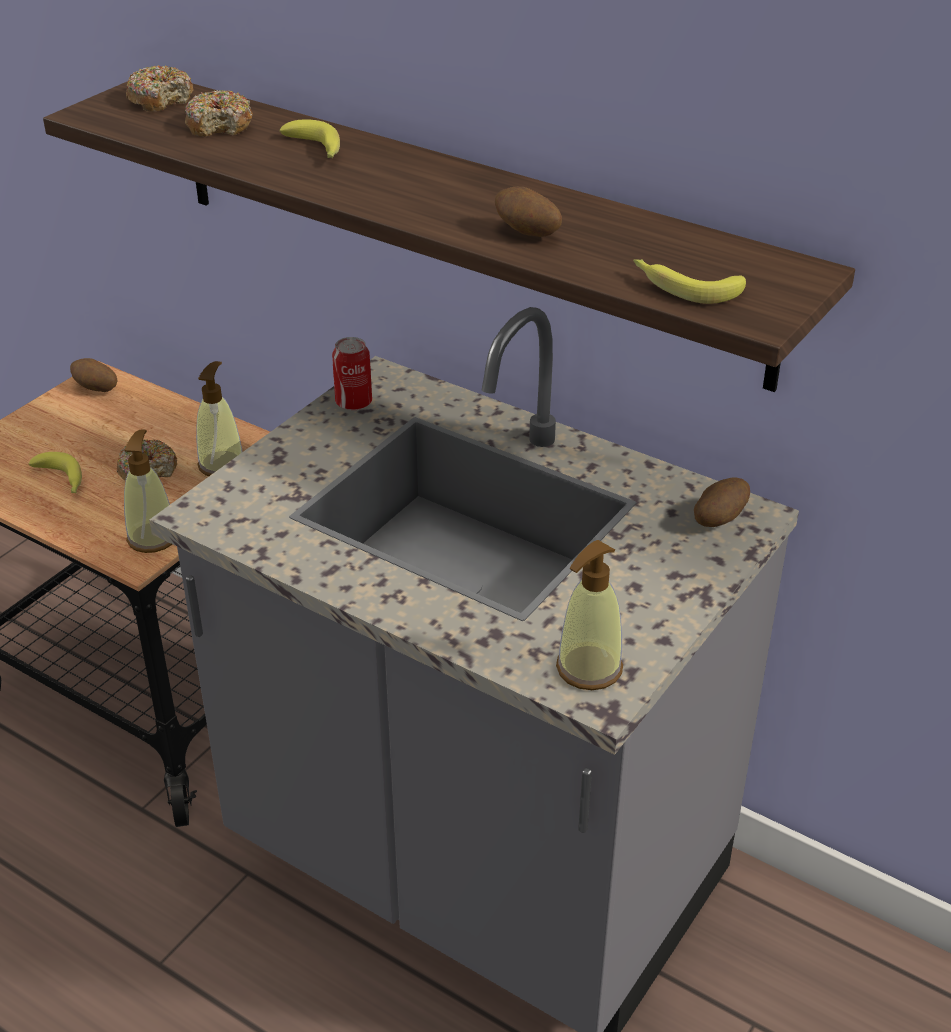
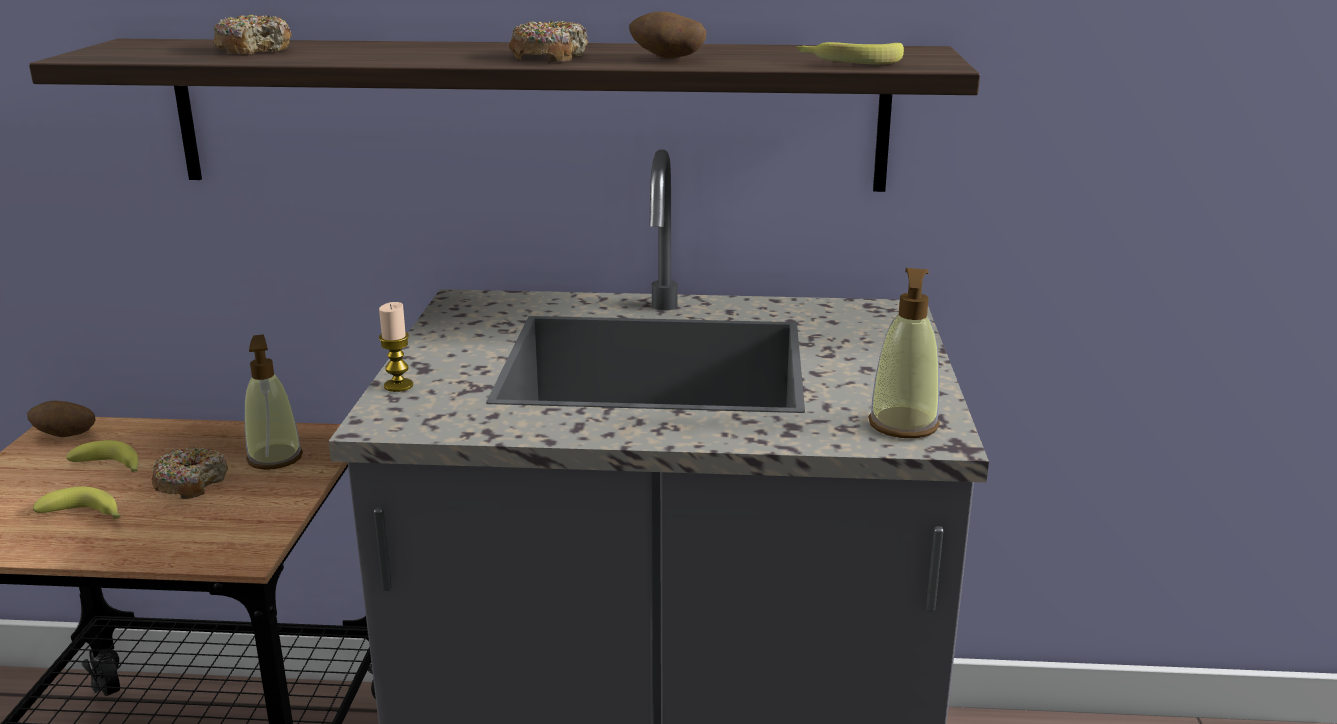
camera: 30 degrees left, 15 degrees down
soap dispenser [124,429,172,553] -> none
donut [126,65,194,112] -> donut moved to [509,21,588,62]
banana [279,119,340,158] -> banana moved to [66,440,139,472]
can [332,337,372,410] -> none
potato [694,477,750,527] -> none
none -> candle [379,302,413,392]

